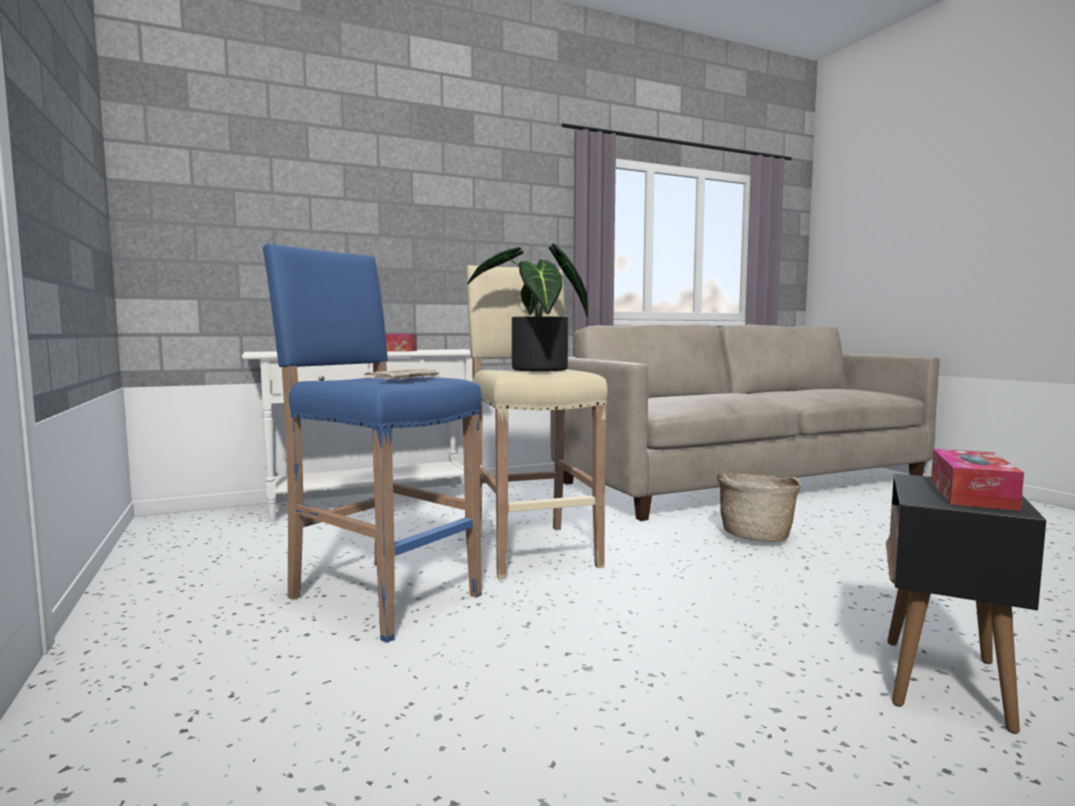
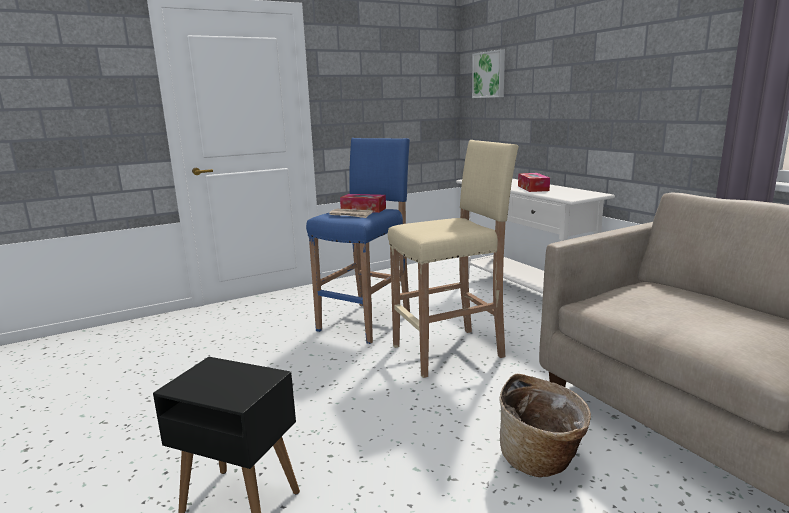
camera: 85 degrees right, 10 degrees up
potted plant [467,244,588,371] -> none
tissue box [931,449,1024,511] -> tissue box moved to [340,194,386,213]
none -> picture [472,50,505,98]

